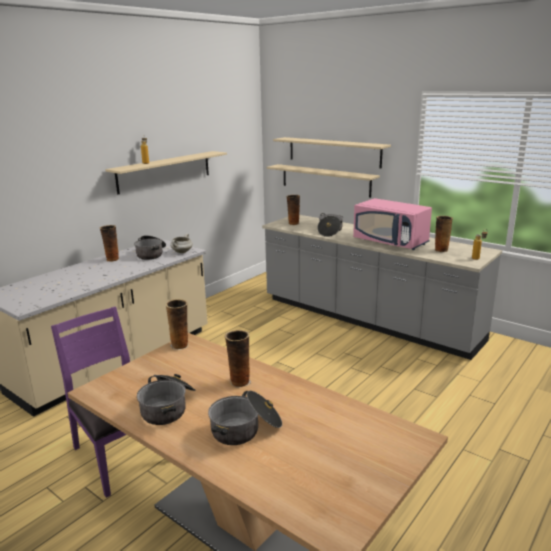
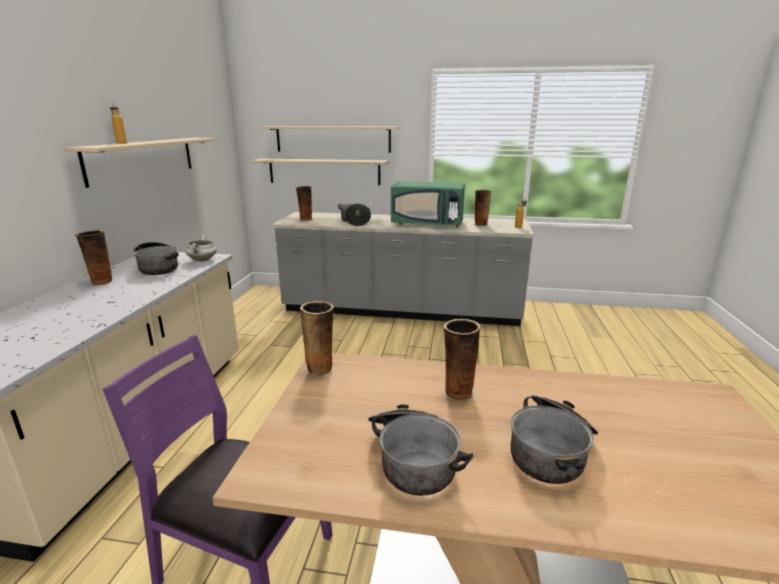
camera: 30 degrees left, 0 degrees up
pink microwave [353,198,432,250] -> green microwave [391,181,465,227]

